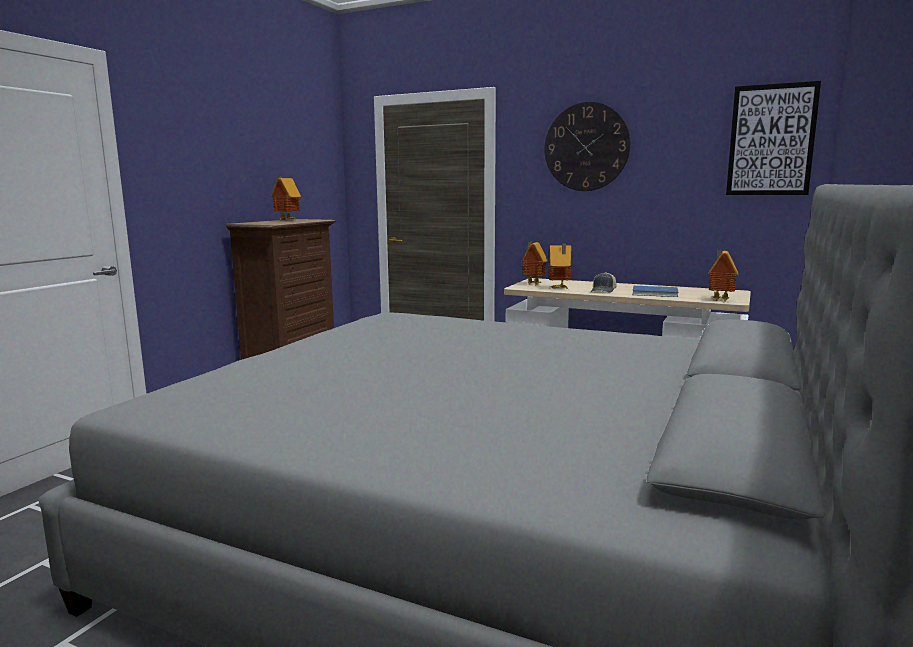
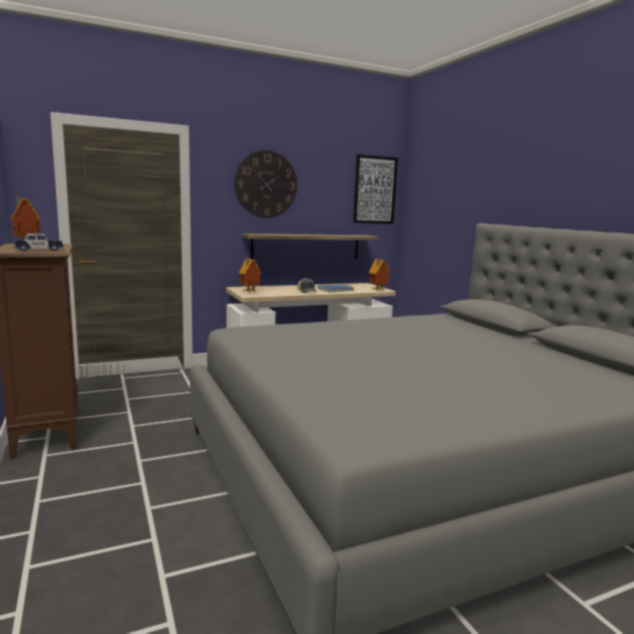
camera: 50 degrees left, 0 degrees up
toy house [548,244,571,289] -> none
none -> toy car [15,232,64,251]
none -> shelf [242,233,378,260]

